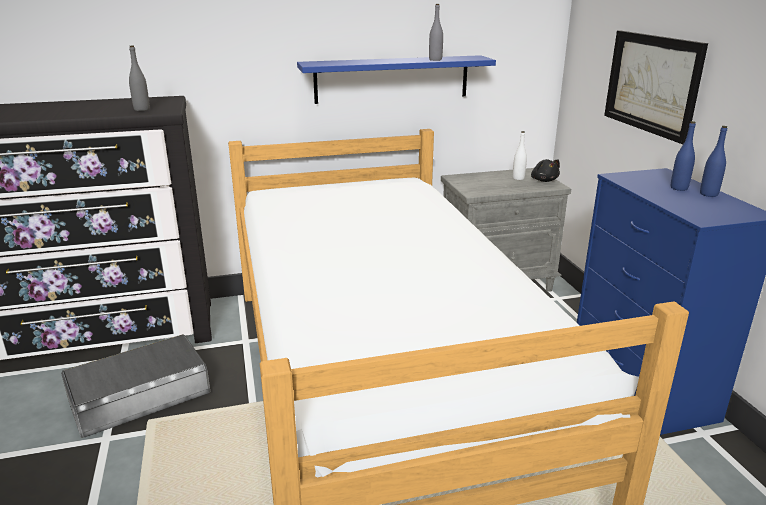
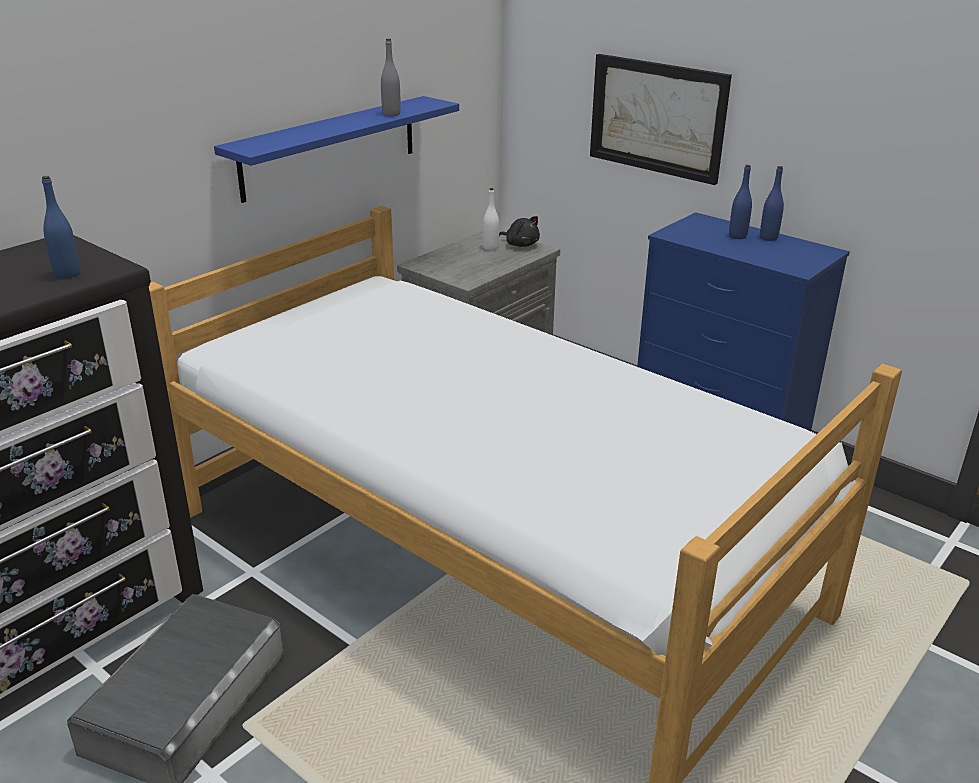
camera: 35 degrees left, 5 degrees up
grey bottle [129,46,150,111] -> blue bottle [42,176,80,279]

